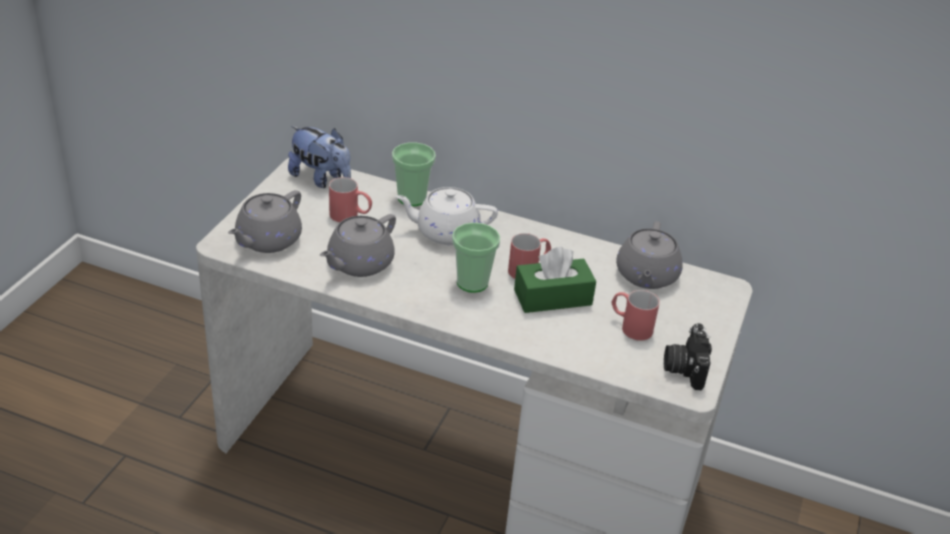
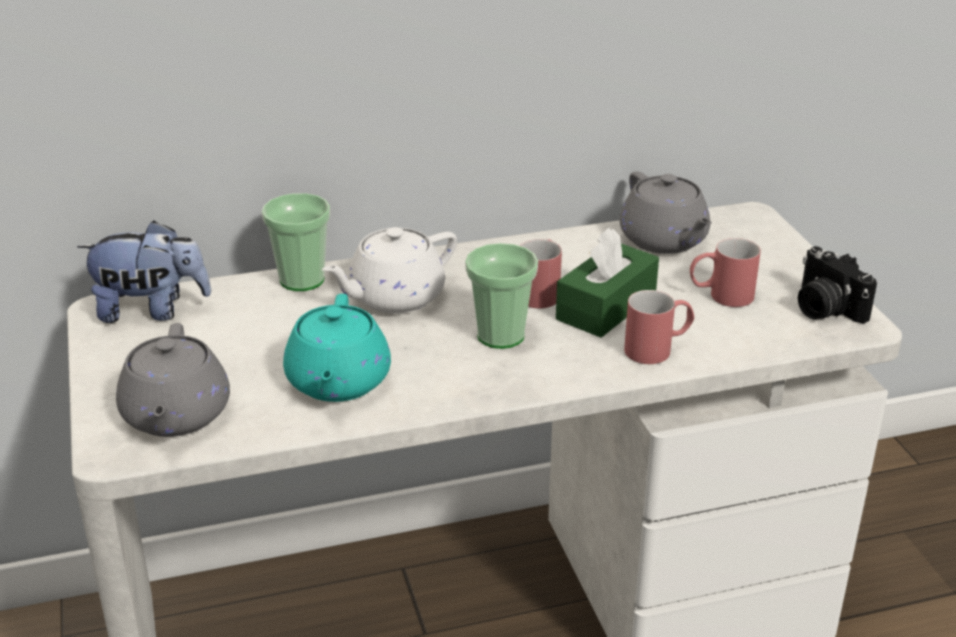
camera: 35 degrees left, 5 degrees down
grey teapot [320,214,396,277] -> turquoise teapot [283,294,391,402]
red mug [329,177,372,222] -> red mug moved to [624,290,694,364]

